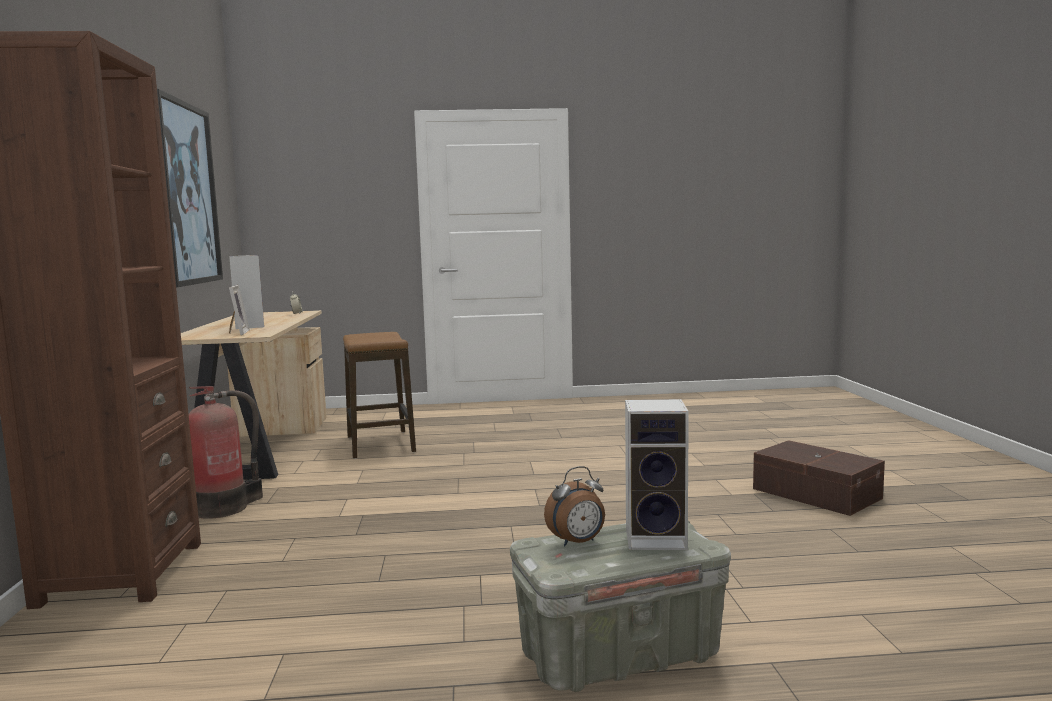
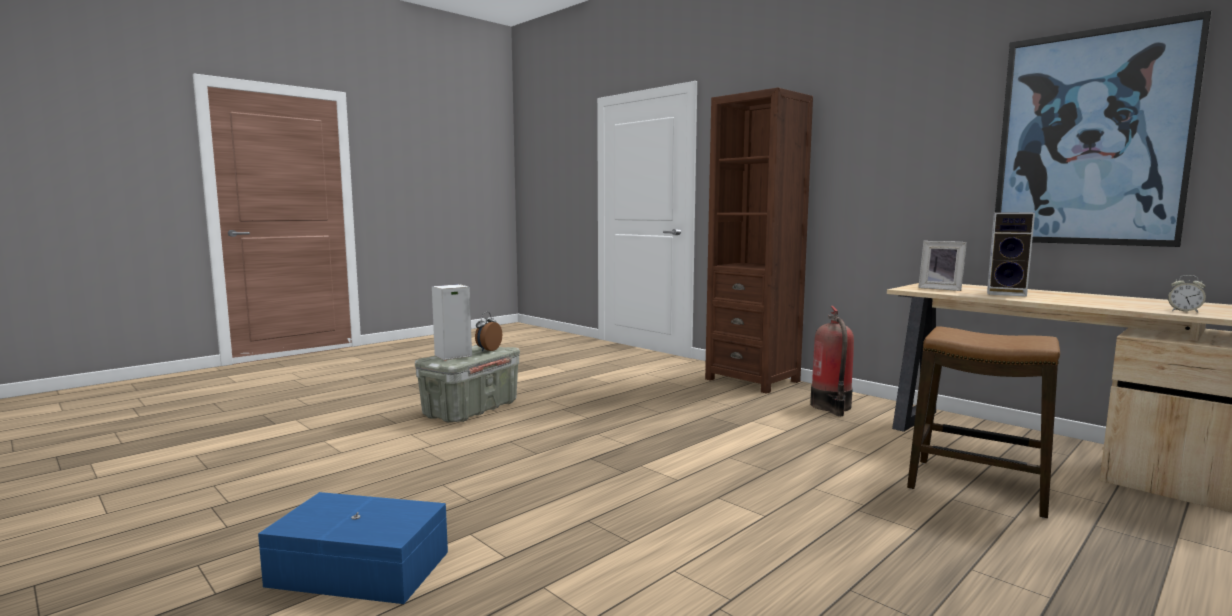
camera: 140 degrees right, 0 degrees up
brown storage box [753,440,885,516] -> blue storage box [258,492,448,604]

